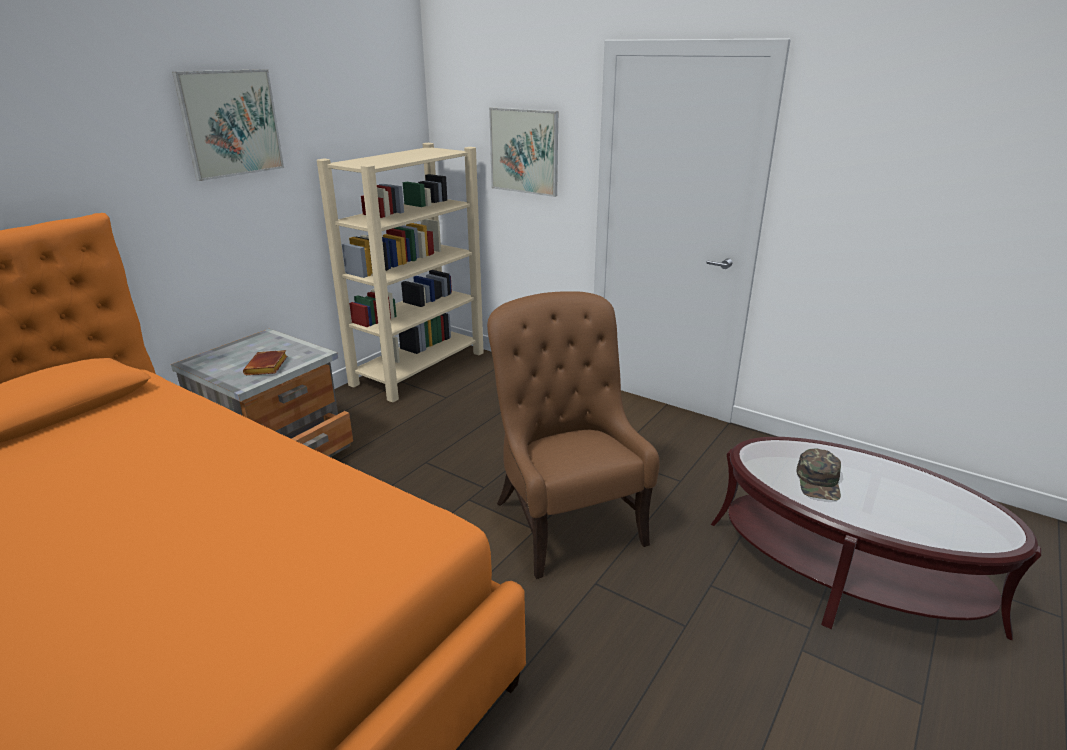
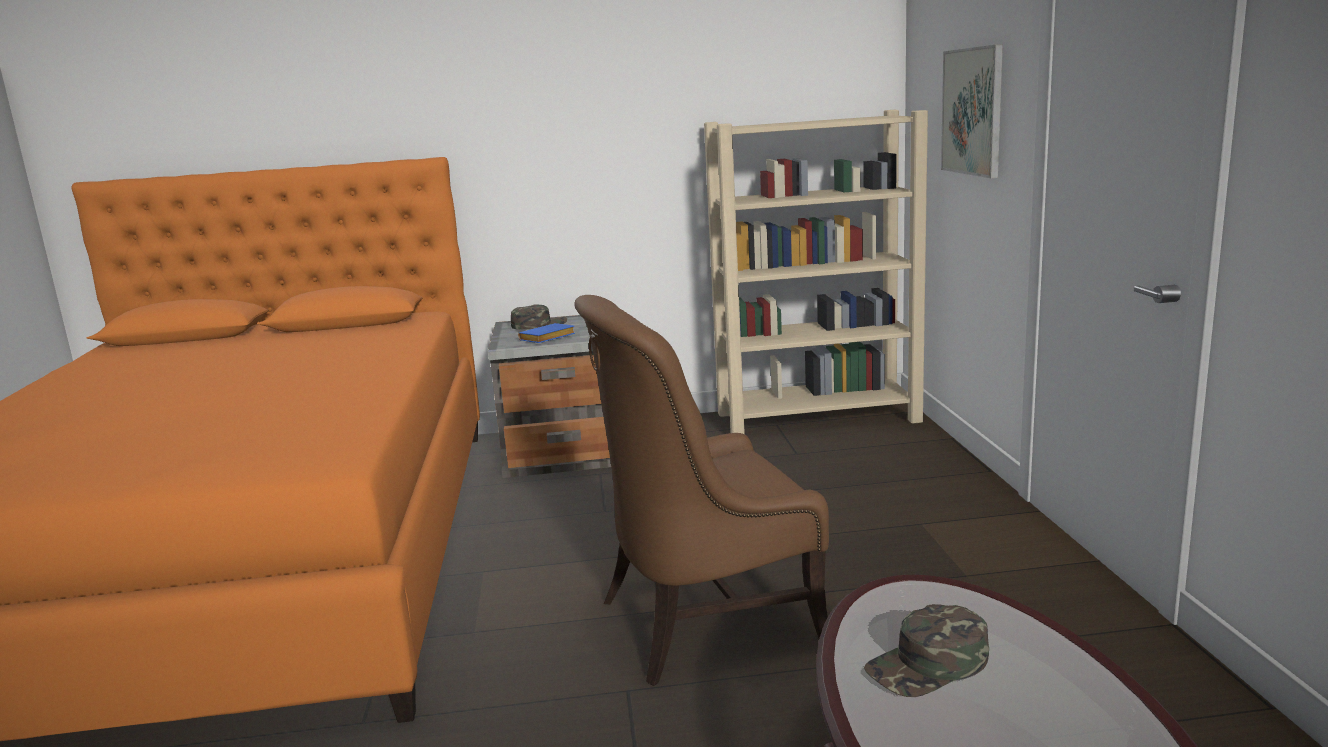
camera: 50 degrees right, 10 degrees down
picture [172,69,284,181] -> none
brown book [243,350,287,375] -> blue book [518,323,575,343]
brown chair [487,291,660,579] -> brown chair turned 135 degrees counterclockwise [574,295,829,686]
none -> green cap [511,304,567,330]

